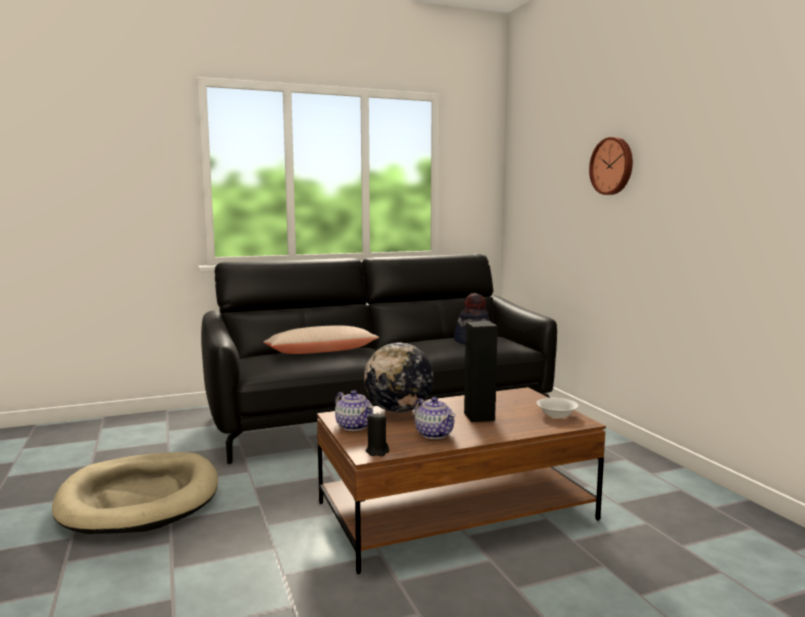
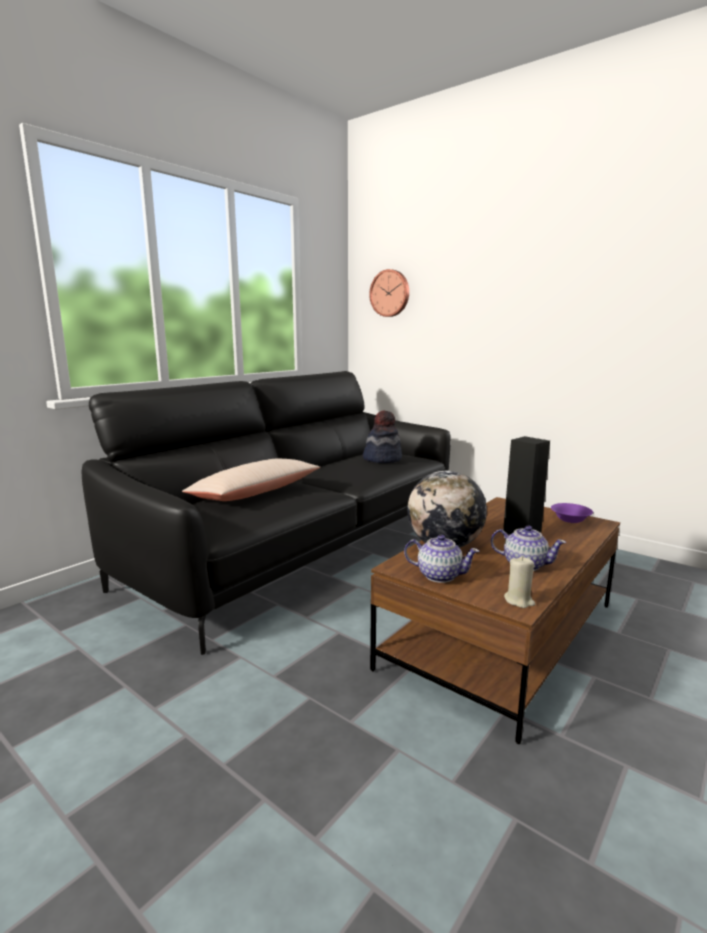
camera: 30 degrees left, 5 degrees up
beige dog bed [52,452,218,534] -> none
black candle [366,412,389,456] -> beige candle [504,556,535,608]
white bowl [537,398,578,418] -> purple bowl [551,503,593,523]
wall clock [589,137,633,195] -> wall clock moved to [369,269,409,317]

